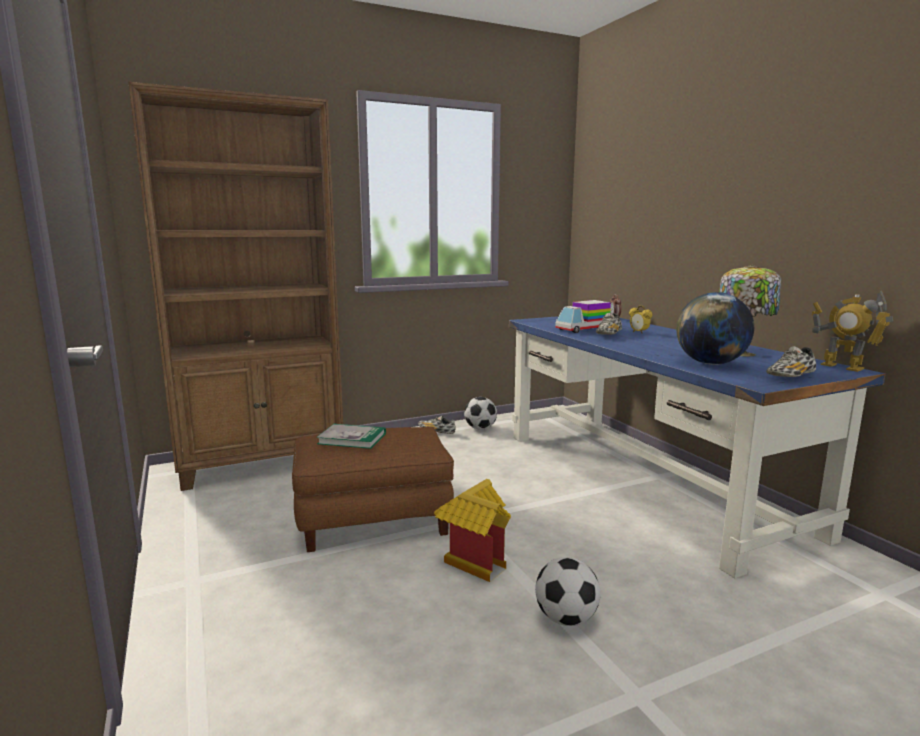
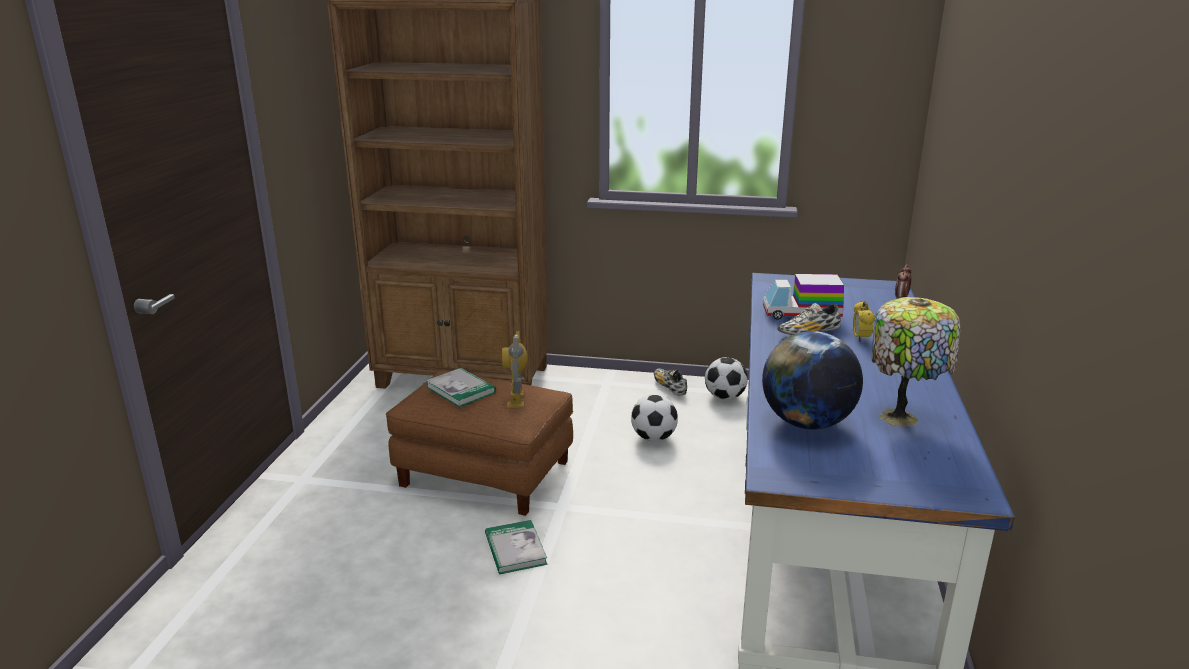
camera: 35 degrees right, 10 degrees up
toy house [434,479,511,582] -> book [485,520,548,574]
football [535,557,601,626] -> football moved to [631,394,678,442]
shoe [766,346,816,377] -> none
toy robot [812,291,893,372] -> toy robot moved to [502,331,528,408]

